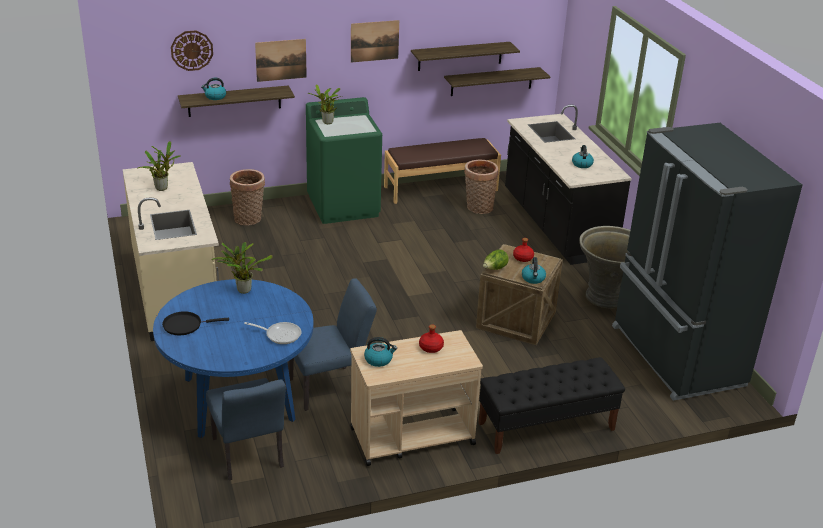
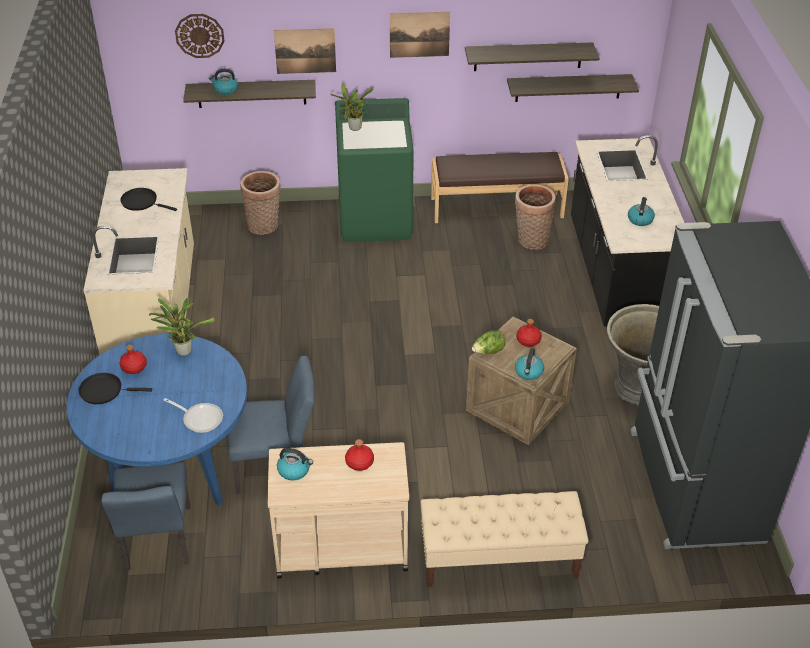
camera: 15 degrees right, 10 degrees up
potted plant [138,141,181,191] -> black frying pan [120,188,177,211]
black bench [479,357,625,454] -> beige bench [421,491,588,587]
none -> red bottle [119,344,147,374]

